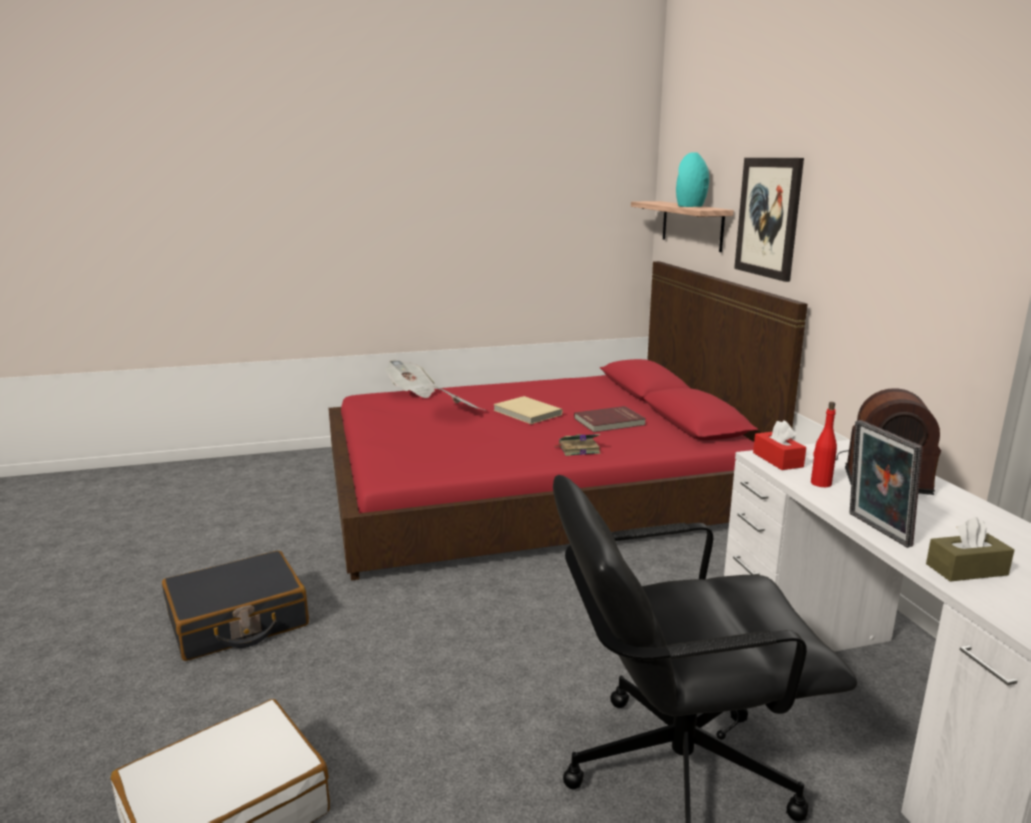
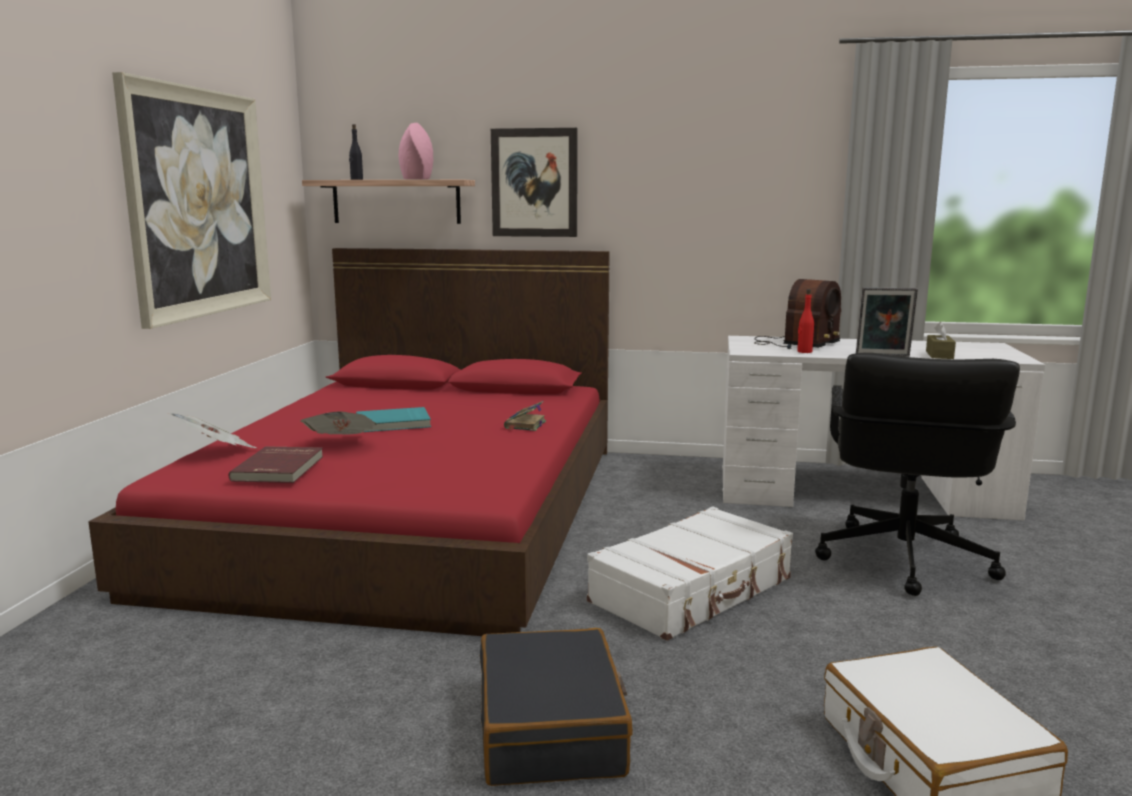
camera: 65 degrees left, 5 degrees down
beige book [494,396,563,424] -> turquoise book [356,407,431,432]
red book [574,406,646,432] -> red book moved to [229,446,323,483]
turquoise vase [676,152,709,207] -> pink vase [399,123,433,179]
red tissue box [753,420,806,470] -> none
none -> picture [112,72,271,329]
none -> black bottle [349,124,363,180]
none -> white suitcase [587,506,793,641]

